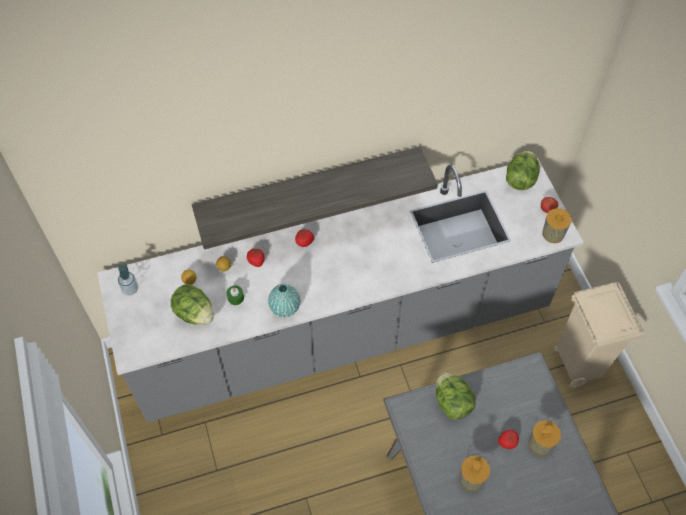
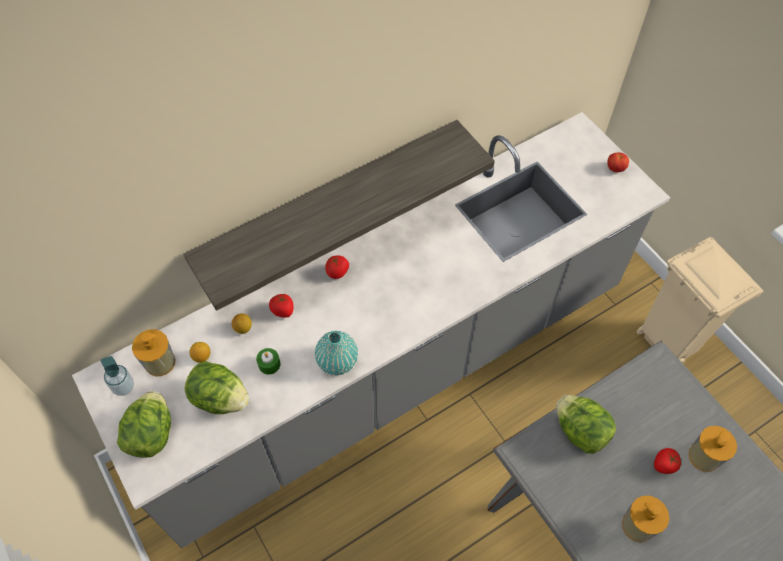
camera: 15 degrees left, 0 degrees up
lettuce [506,151,540,190] -> lettuce moved to [117,391,171,457]
soap dispenser [542,208,572,243] -> soap dispenser moved to [132,329,175,376]

